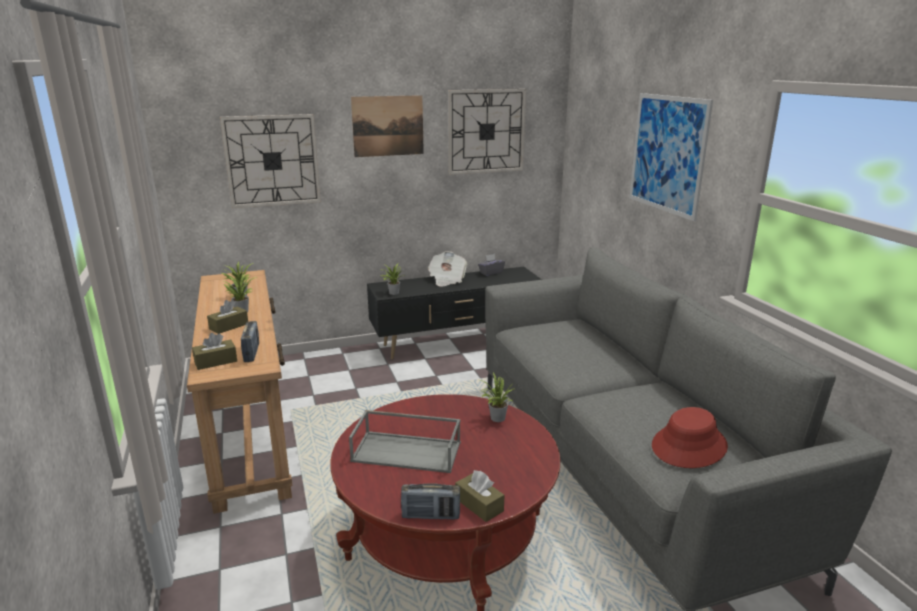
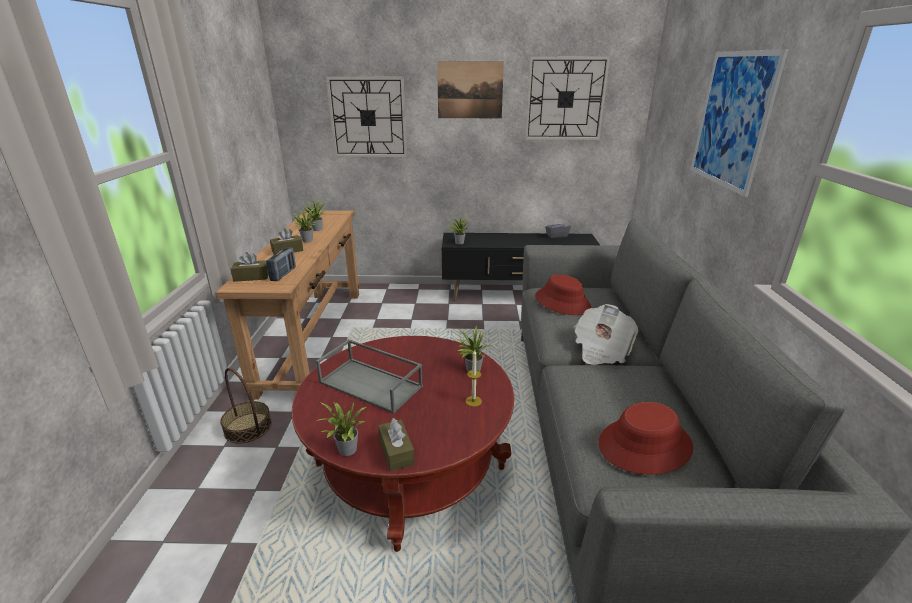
camera: 20 degrees right, 5 degrees up
radio [401,483,460,520] -> potted plant [317,402,366,456]
newspaper [428,251,467,286] -> newspaper moved to [574,304,639,365]
none -> basket [220,368,272,443]
none -> candle [466,350,482,407]
none -> red hat [535,275,591,315]

